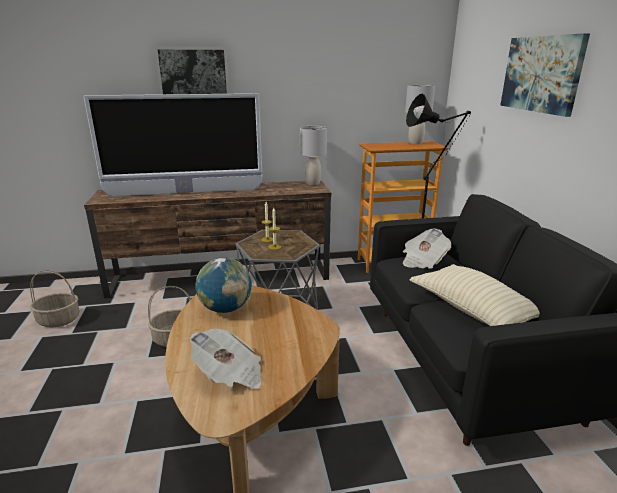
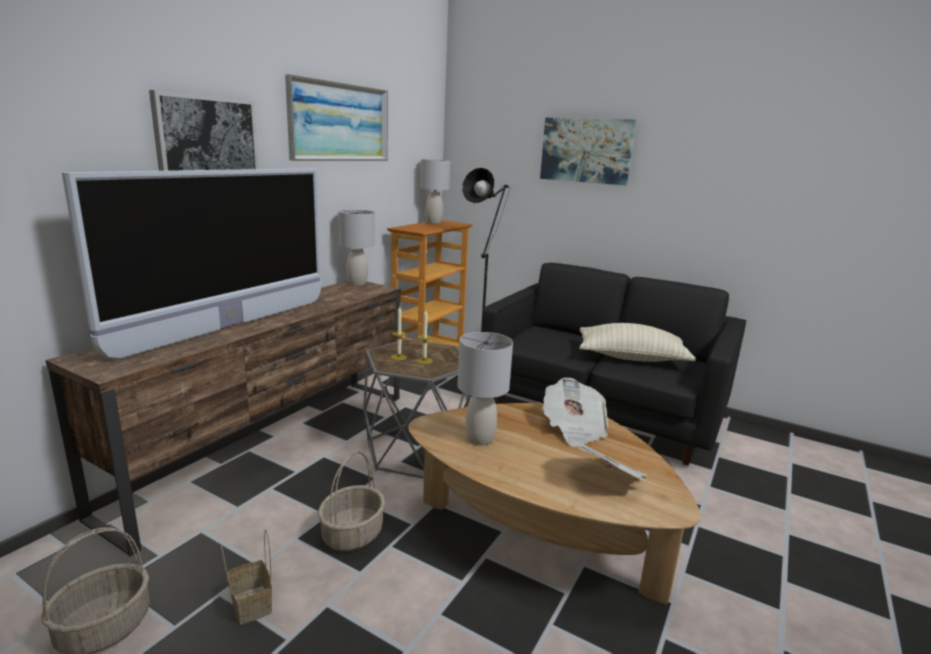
camera: 50 degrees left, 5 degrees down
globe [196,258,251,313] -> grey table lamp [457,332,513,445]
newspaper [403,229,451,269] -> newspaper moved to [542,378,608,447]
none -> basket [220,529,272,625]
none -> picture [285,74,388,161]

